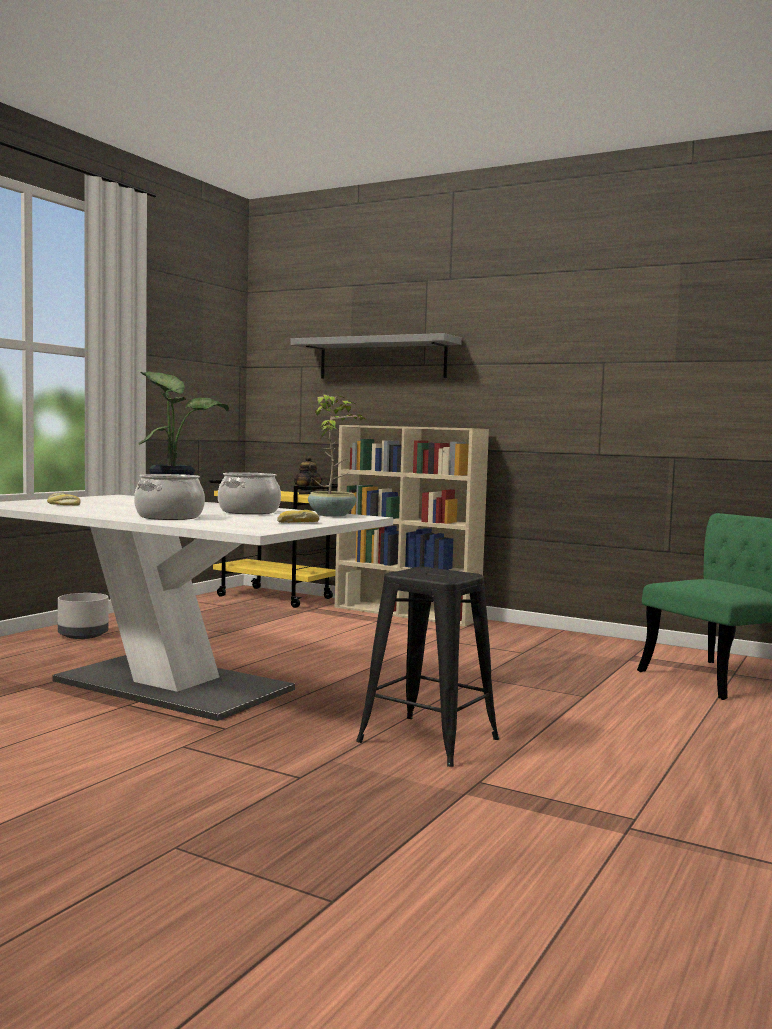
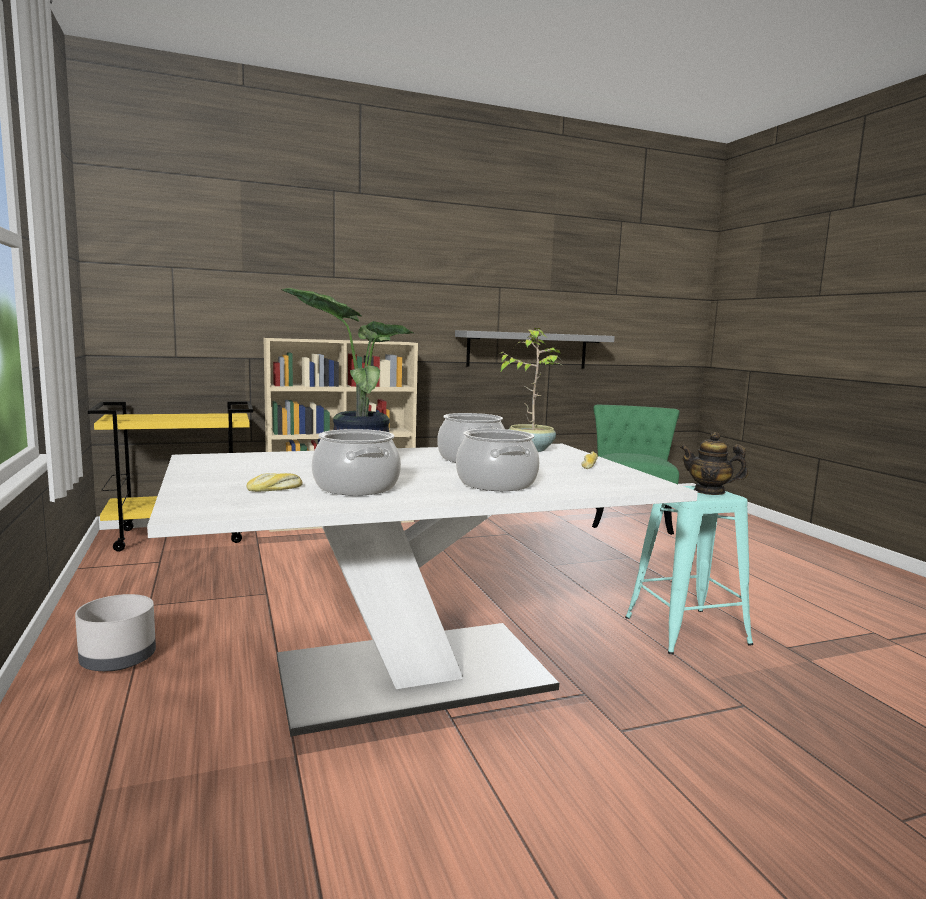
camera: 50 degrees left, 5 degrees up
grey shelf [290,333,462,379] -> grey shelf moved to [455,330,615,368]
teapot [294,456,323,494] -> teapot moved to [680,432,748,495]
black stool [356,567,499,767] -> turquoise stool [625,486,753,654]
none -> cooking pot [312,429,401,496]

